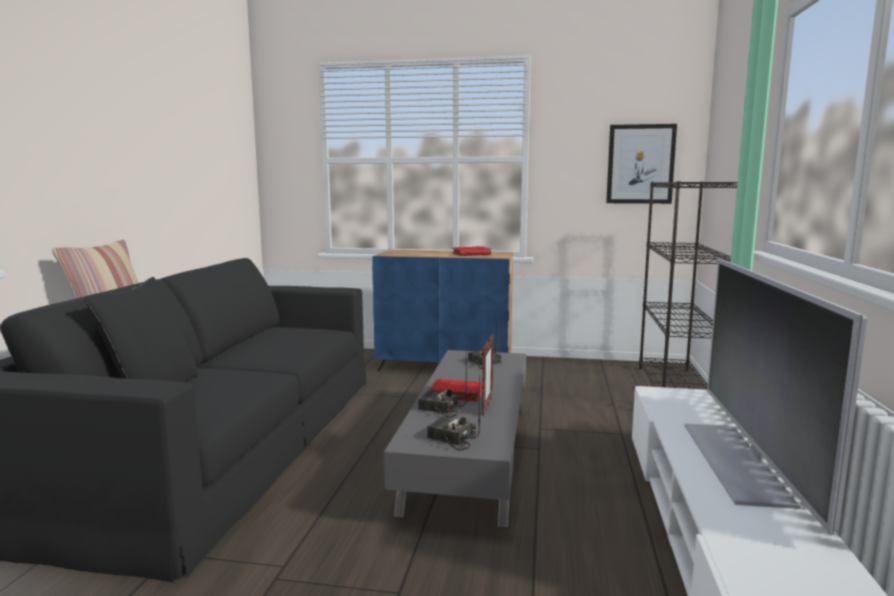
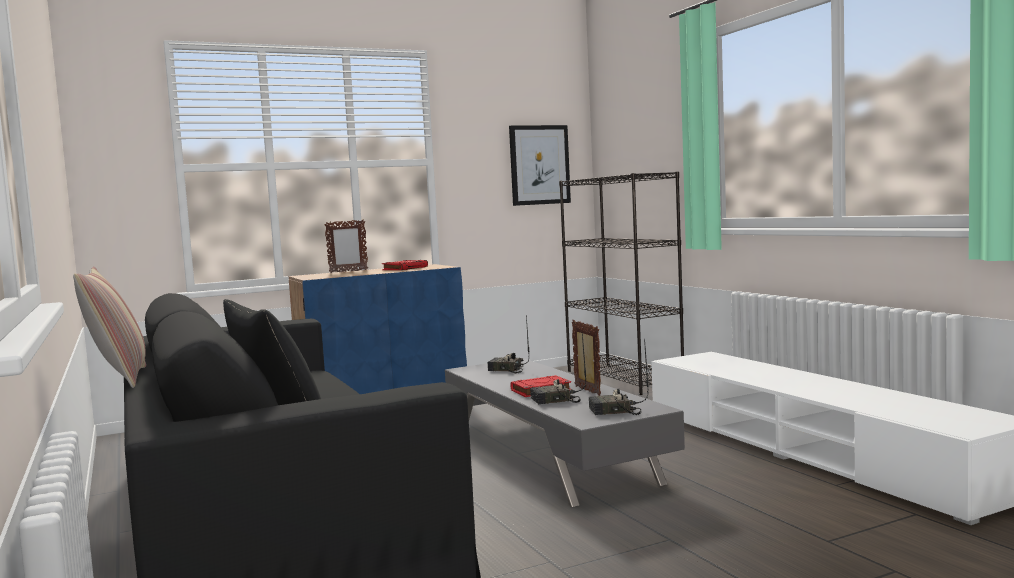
camera: 35 degrees left, 5 degrees down
television [684,259,867,535] -> none
none -> picture frame [324,220,368,273]

